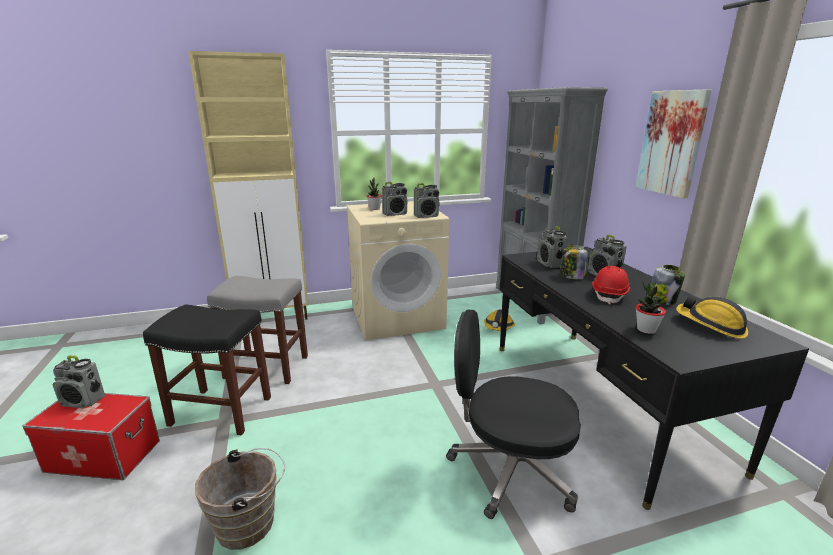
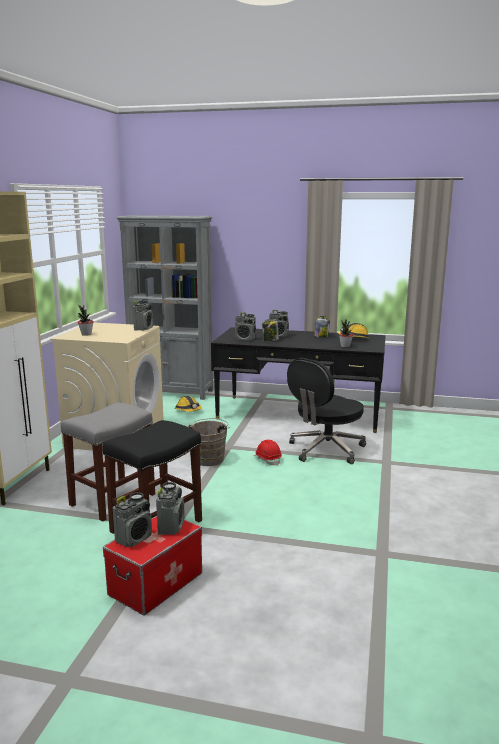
camera: 60 degrees left, 5 degrees down
brown bucket [195,448,285,550] -> brown bucket moved to [188,418,230,466]
radio [382,182,408,216] -> radio moved to [156,482,185,535]
red hard hat [592,266,631,304] -> red hard hat moved to [254,440,282,465]
picture [636,89,712,199] -> none

